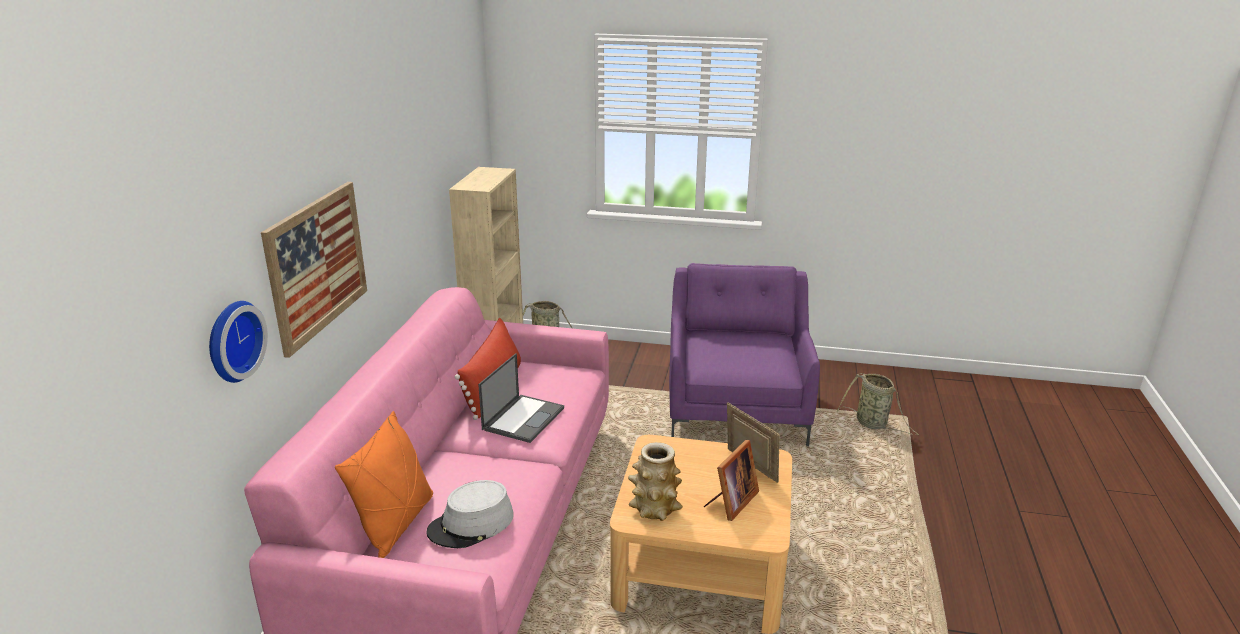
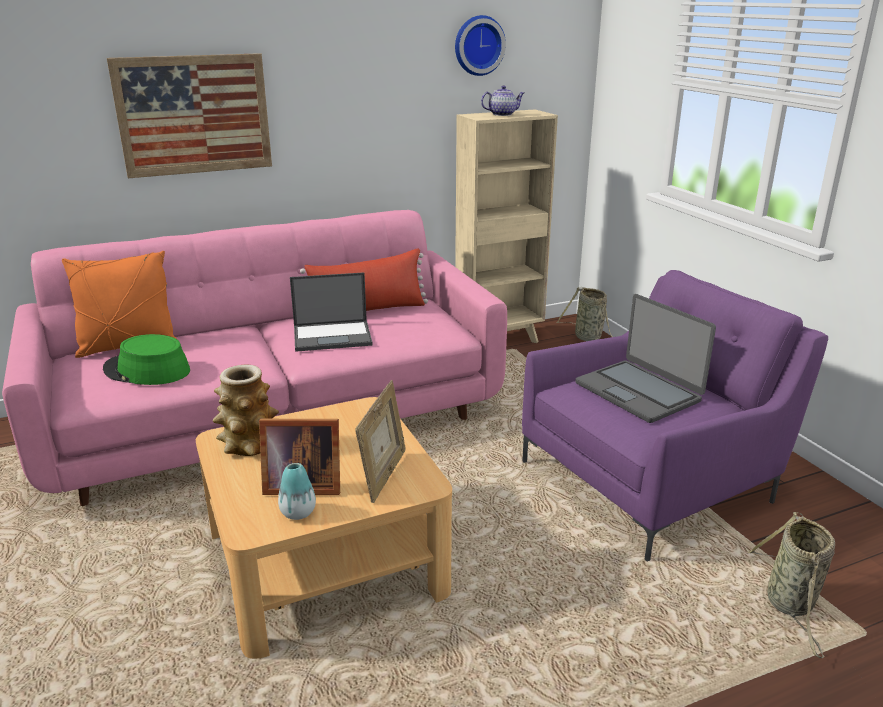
camera: 55 degrees right, 0 degrees up
wall clock [209,301,268,383] -> wall clock moved to [455,15,506,76]
grey hat [426,480,514,548] -> green hat [103,334,190,385]
none -> vase [278,463,316,520]
none -> teapot [481,86,524,116]
none -> laptop [576,294,716,423]

